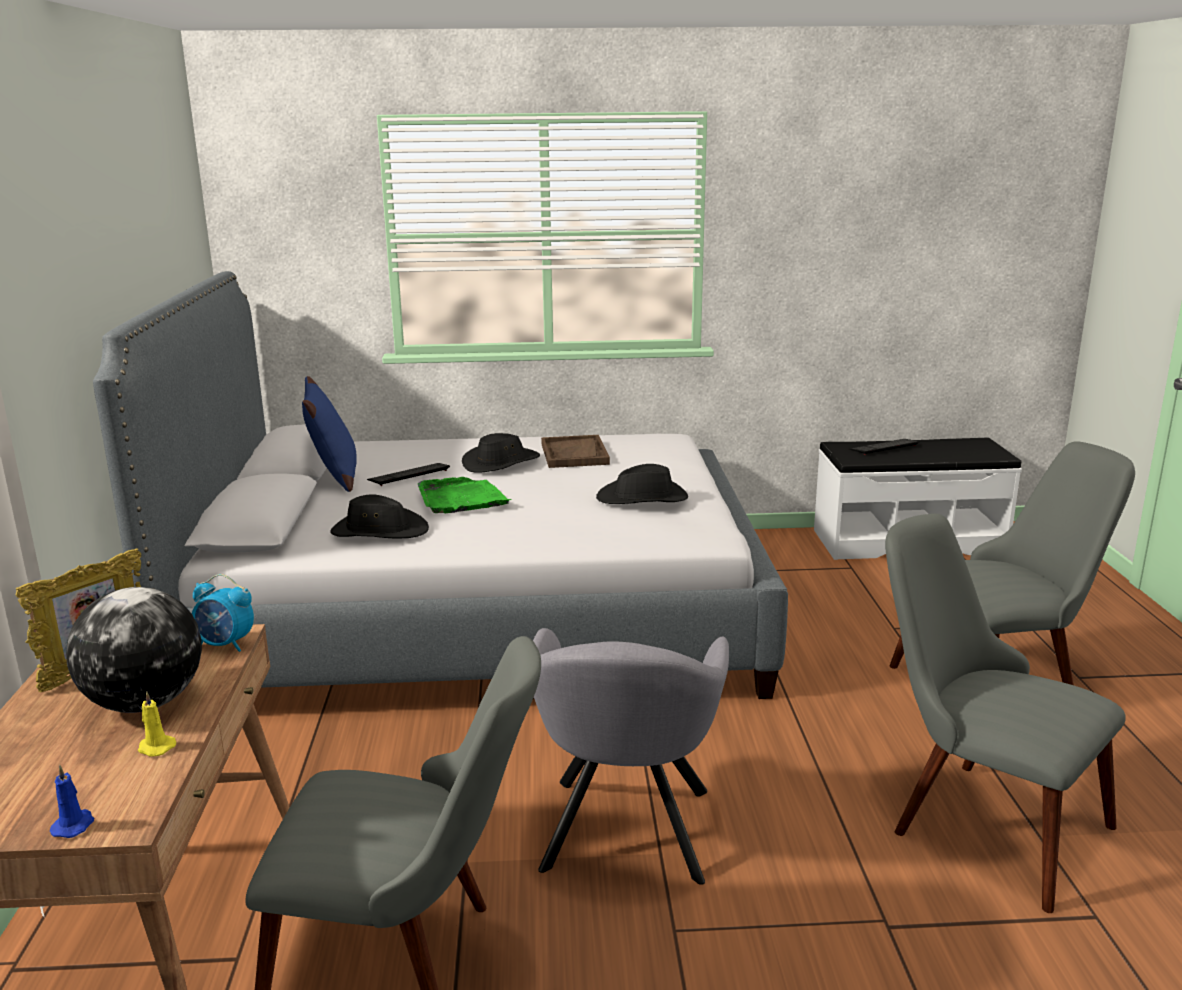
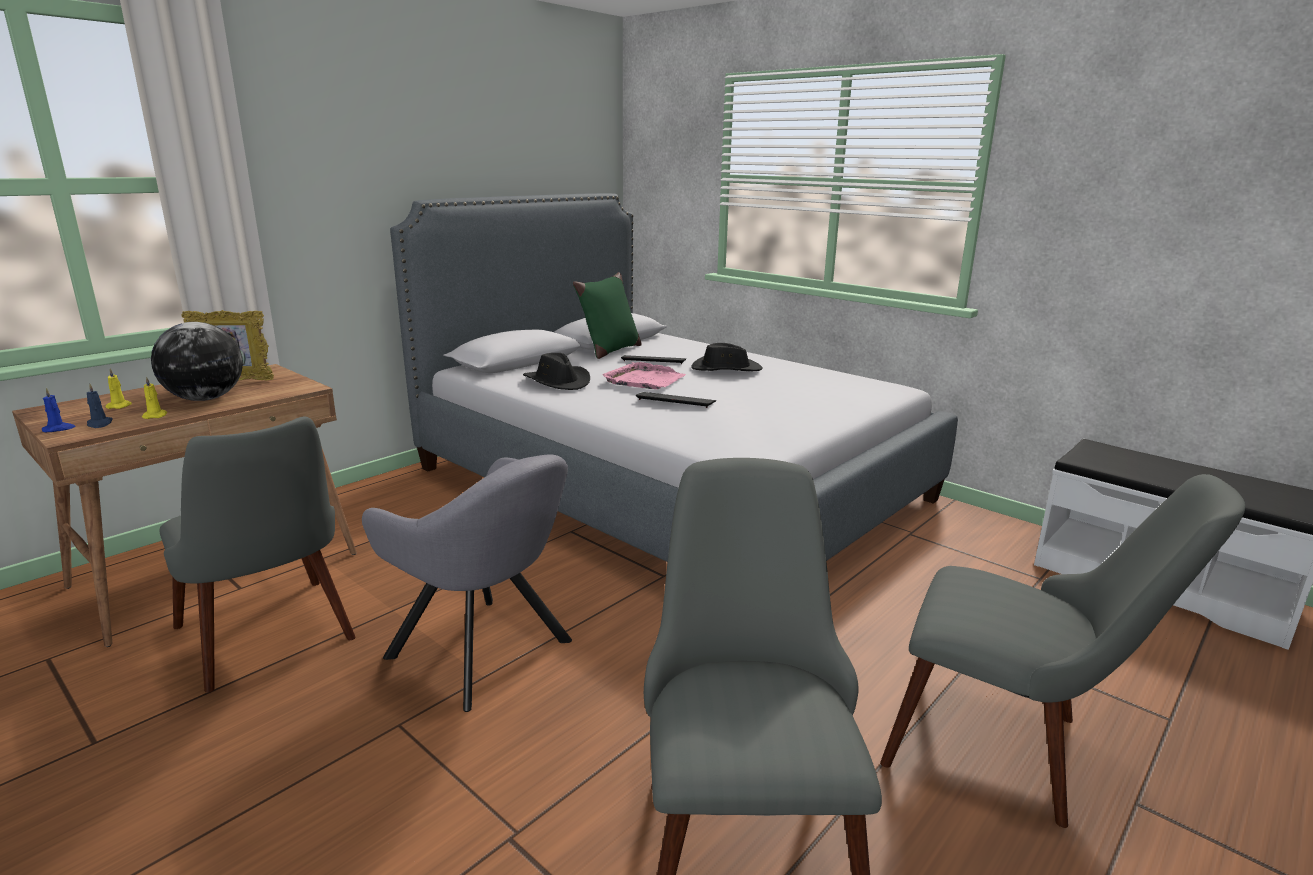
camera: 45 degrees right, 0 degrees up
alarm clock [192,574,254,652] -> none
blue pillow [302,376,357,492] -> green pillow [573,272,642,359]
green tray [417,477,512,513] -> pink tray [602,362,686,389]
grey armchair [533,628,729,885] -> grey armchair turned 105 degrees counterclockwise [362,455,572,712]
brown tray [541,435,610,468] -> none
black hat [596,464,688,504] -> none
keyboard [849,439,920,455] -> keyboard moved to [636,392,716,408]
none -> blue candle [87,383,113,428]
none -> yellow candle [106,368,132,409]

